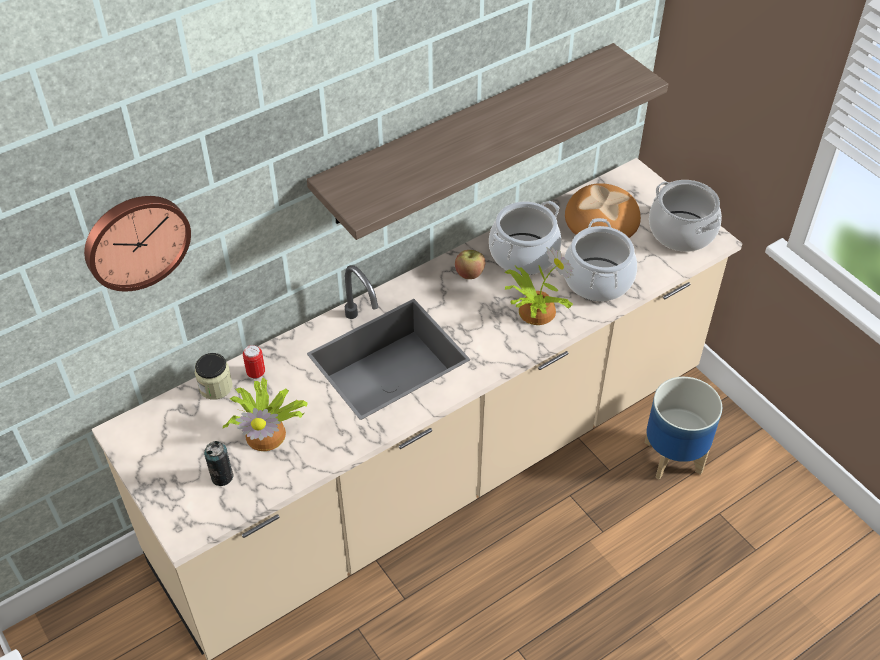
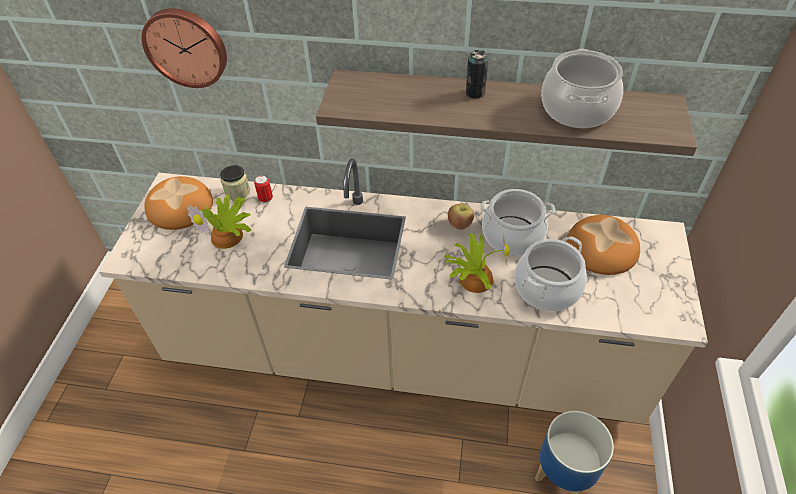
camera: 45 degrees right, 0 degrees up
can [204,441,234,486] -> can moved to [466,50,489,99]
cooking pot [649,180,722,252] -> cooking pot moved to [541,49,623,128]
none -> bread [144,176,213,230]

